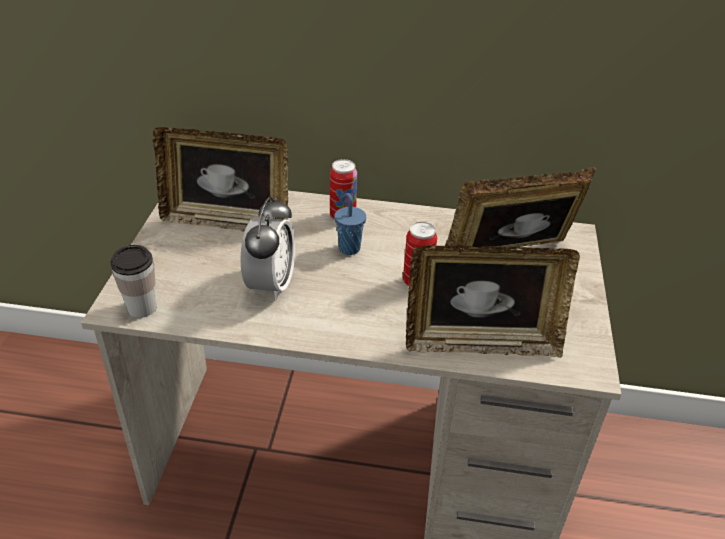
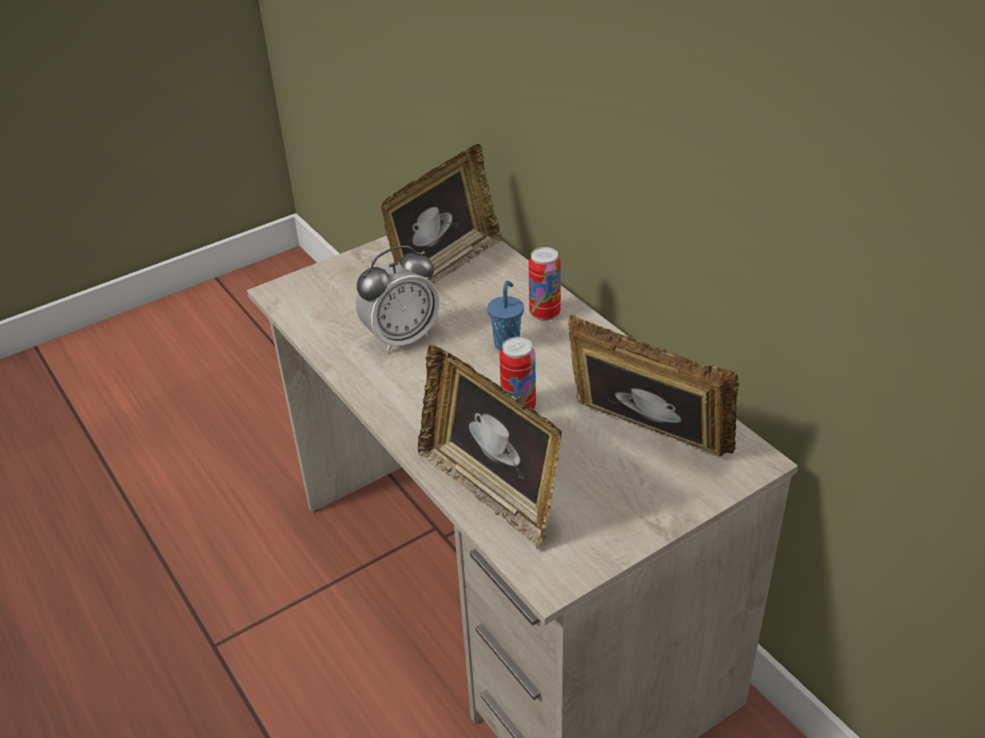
camera: 50 degrees right, 0 degrees up
cup [111,245,157,318] -> none
picture frame [153,127,288,232] -> picture frame turned 105 degrees counterclockwise [380,144,503,284]

